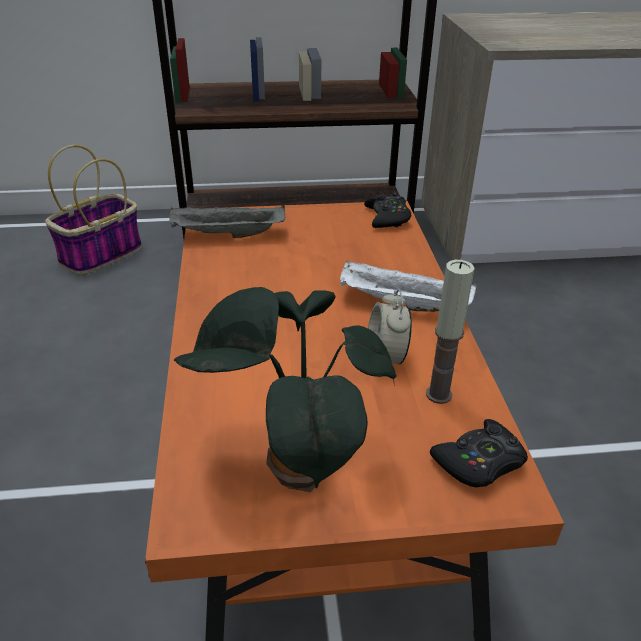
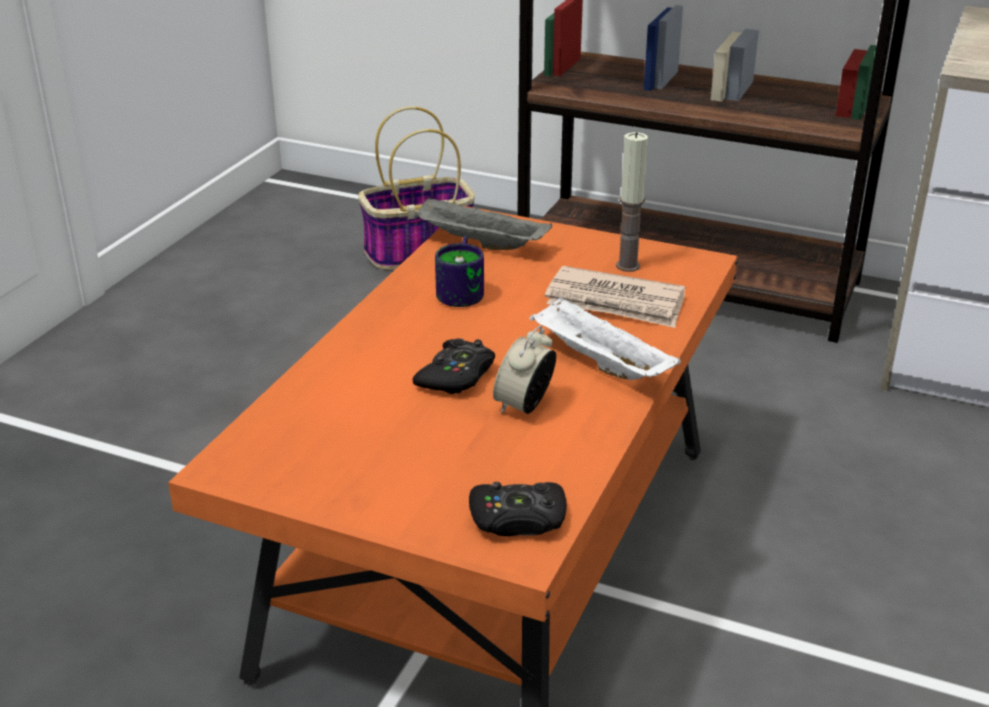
camera: 30 degrees right, 5 degrees down
potted plant [174,287,397,492] -> none
black game controller [364,192,411,228] -> black game controller moved to [413,338,495,394]
candle [426,260,475,404] -> candle moved to [616,132,648,272]
none -> mug [435,235,484,307]
none -> newspaper [545,266,685,328]

